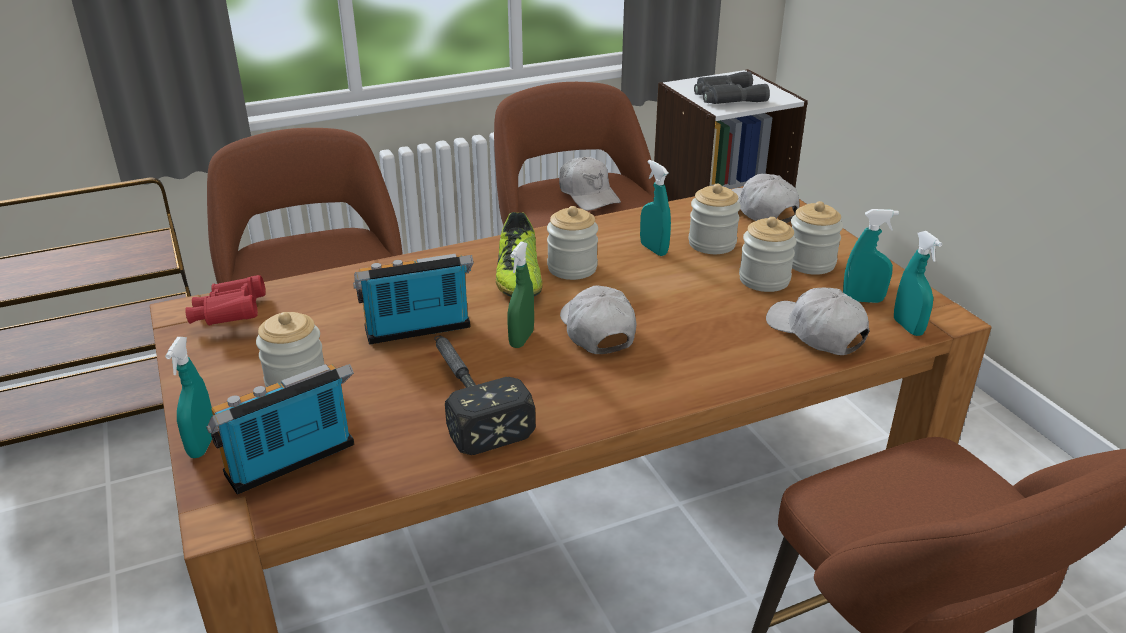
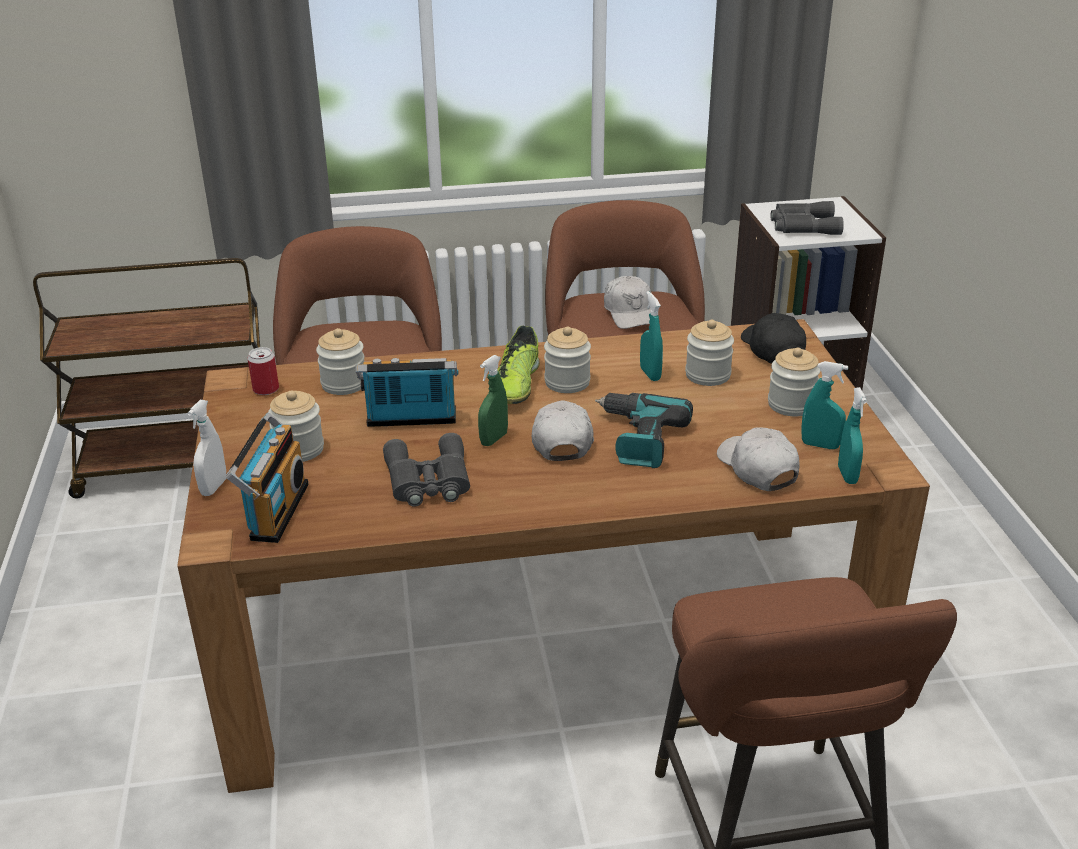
camera: 15 degrees right, 0 degrees up
turquoise spray bottle [165,337,213,458] -> white spray bottle [188,400,226,496]
red binoculars [185,275,266,326] -> can [248,347,279,395]
radio [206,364,354,495] -> radio turned 120 degrees clockwise [226,413,308,543]
hammer [434,336,536,455] -> grey binoculars [383,433,470,507]
white cap [732,174,799,223] -> black cap [741,313,806,364]
jar [739,217,797,292] -> jar moved to [316,328,364,395]
none -> power drill [595,393,693,468]

